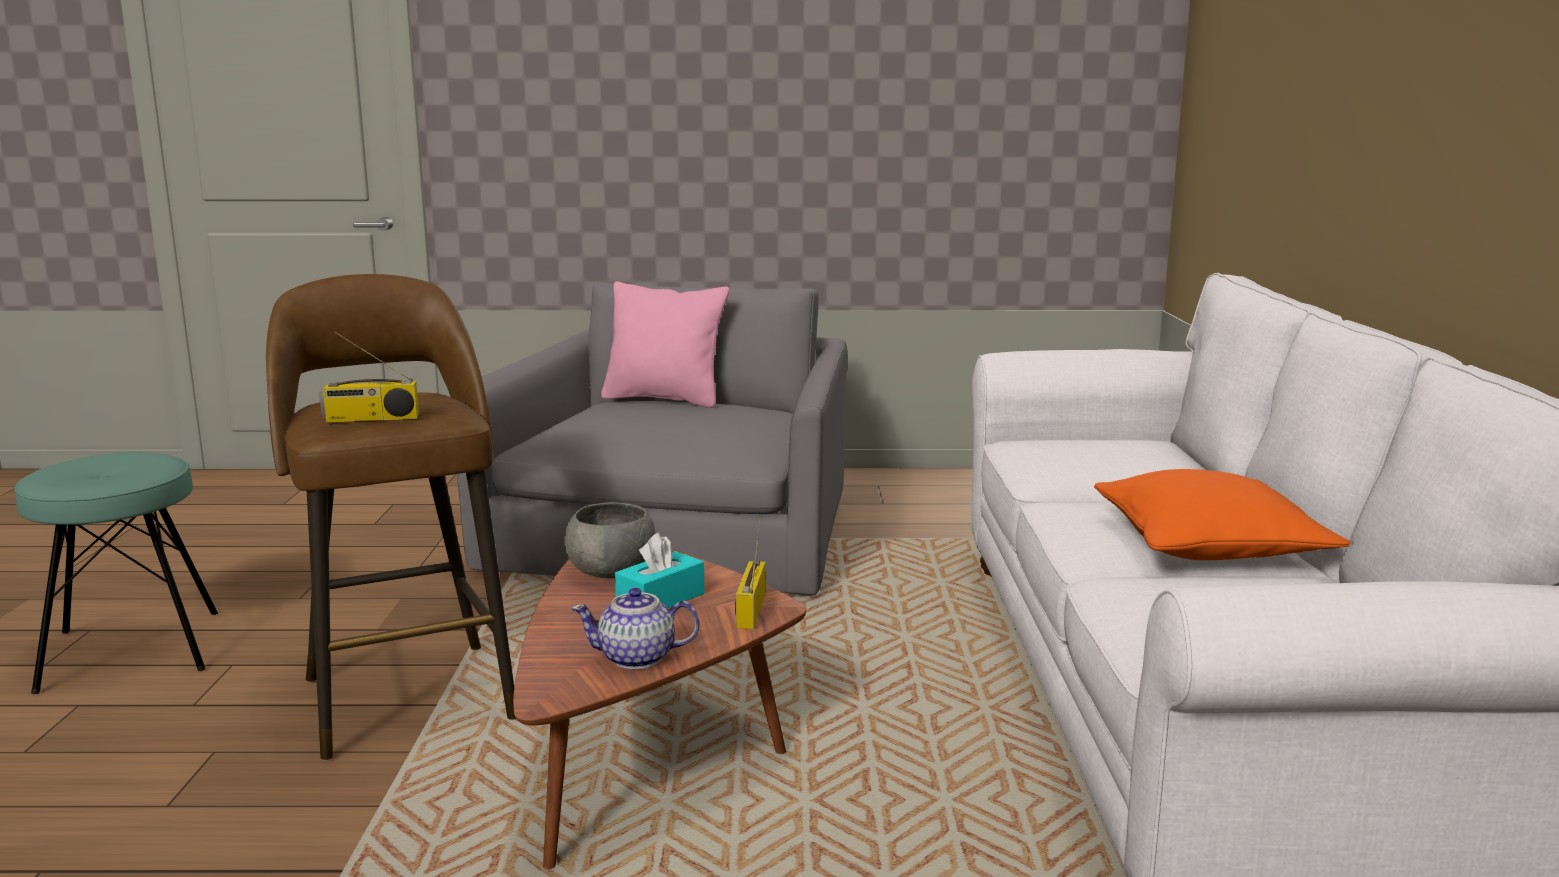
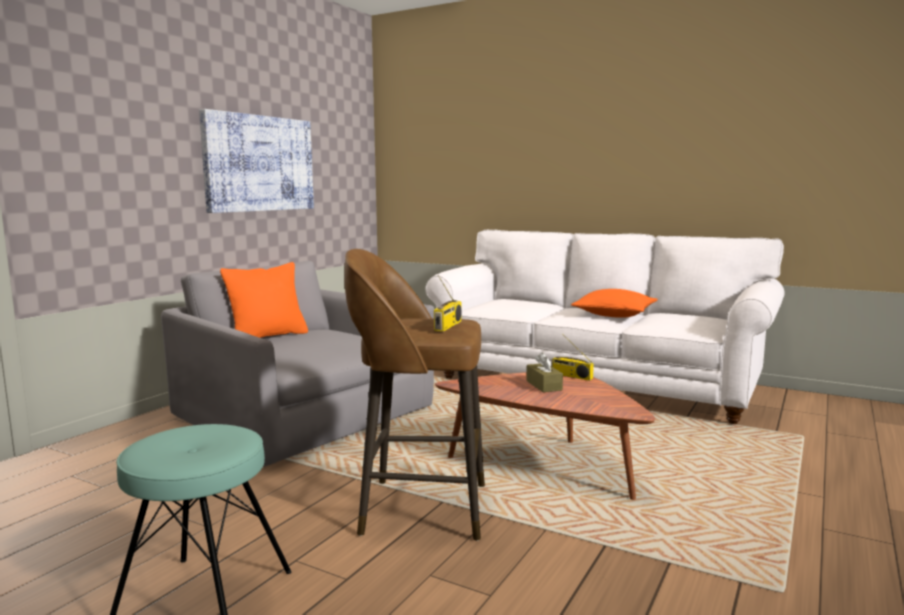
camera: 60 degrees left, 5 degrees down
grey bowl [564,502,656,579] -> none
teapot [571,588,700,669] -> none
pink pillow [601,281,729,408] -> orange pillow [220,262,308,338]
turquoise tissue box [615,533,704,608] -> brown tissue box [526,352,563,392]
none -> picture [199,109,314,213]

